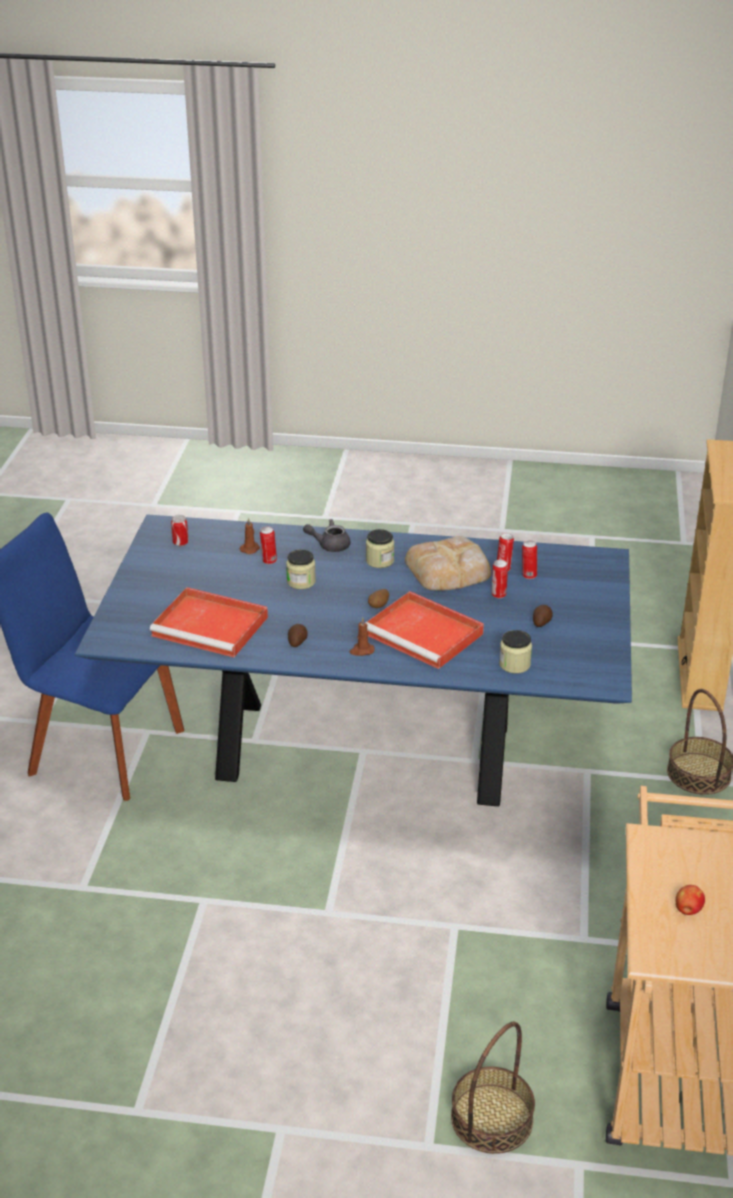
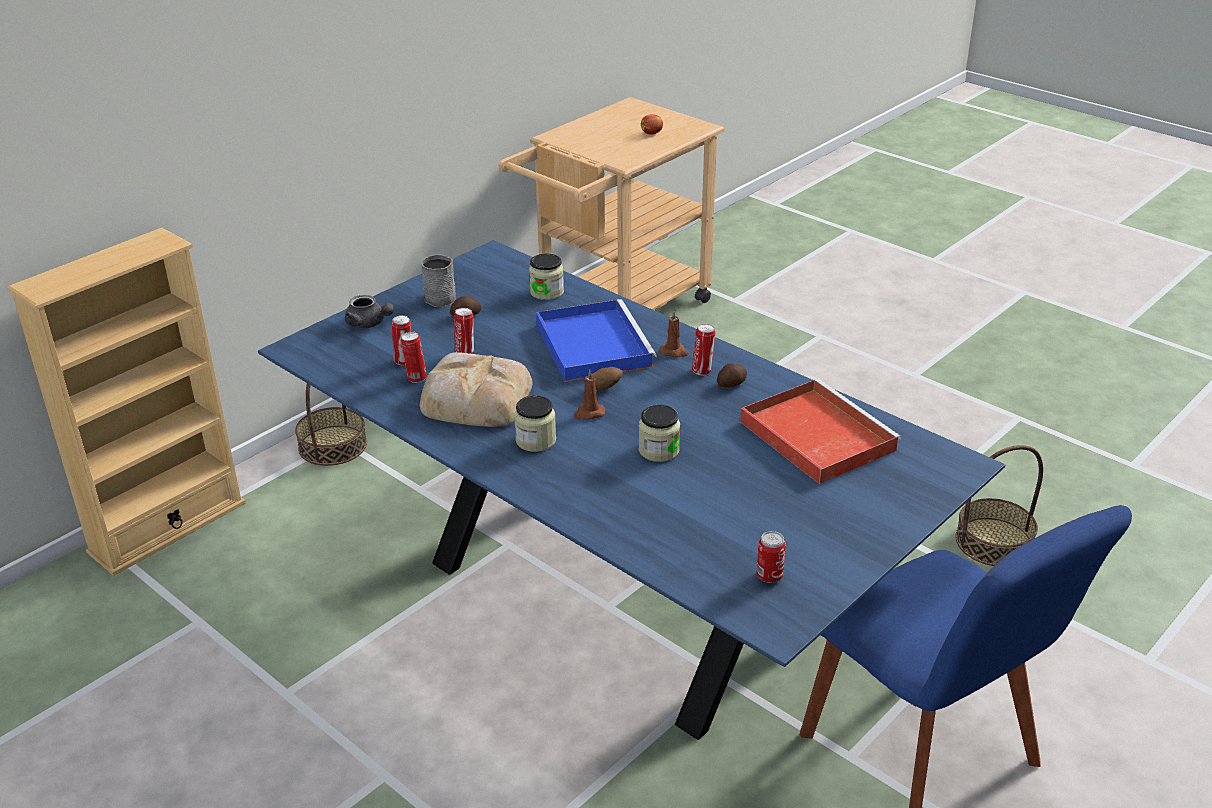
camera: 145 degrees left, 0 degrees up
brown candle [240,518,260,554] -> brown candle moved to [574,369,605,420]
can [260,526,277,564] -> can moved to [692,324,715,375]
grey teapot [303,519,351,552] -> grey teapot moved to [345,295,395,329]
red tray [366,591,484,669] -> blue tray [536,299,656,382]
basket [451,1022,535,1154] -> basket moved to [955,445,1043,566]
none -> grey mug [421,254,456,307]

